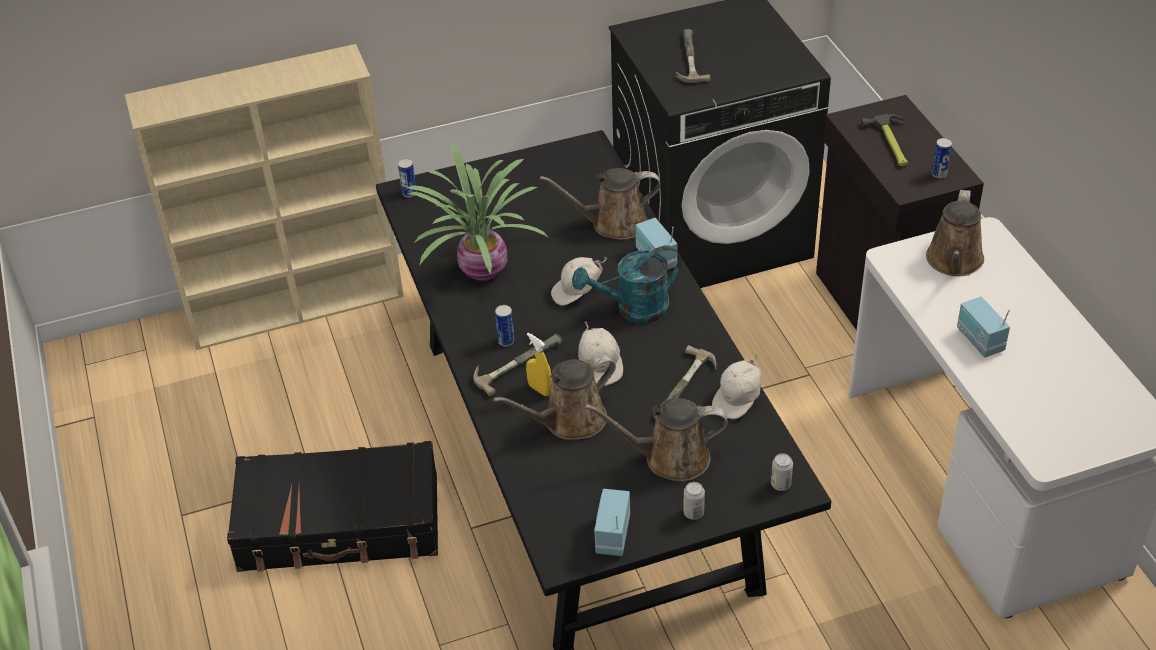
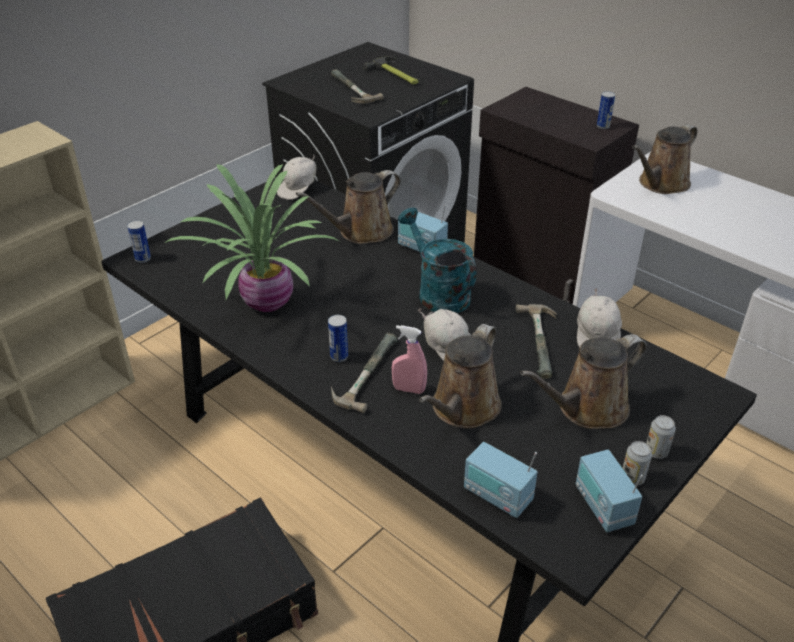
camera: 30 degrees left, 5 degrees down
yellow spray bottle [526,333,552,396] -> pink spray bottle [392,325,427,394]
white cap [551,256,607,306] -> white cap moved to [277,154,317,200]
turquoise watering can [572,245,681,323] -> turquoise watering can turned 105 degrees clockwise [398,208,477,313]
can [771,453,793,491] -> can moved to [623,441,652,486]
hammer [861,114,908,166] -> hammer moved to [363,57,419,85]
brown watering can [926,190,984,276] -> brown watering can turned 60 degrees clockwise [632,124,697,194]
radio [957,297,1010,357] -> radio moved to [464,442,538,518]

